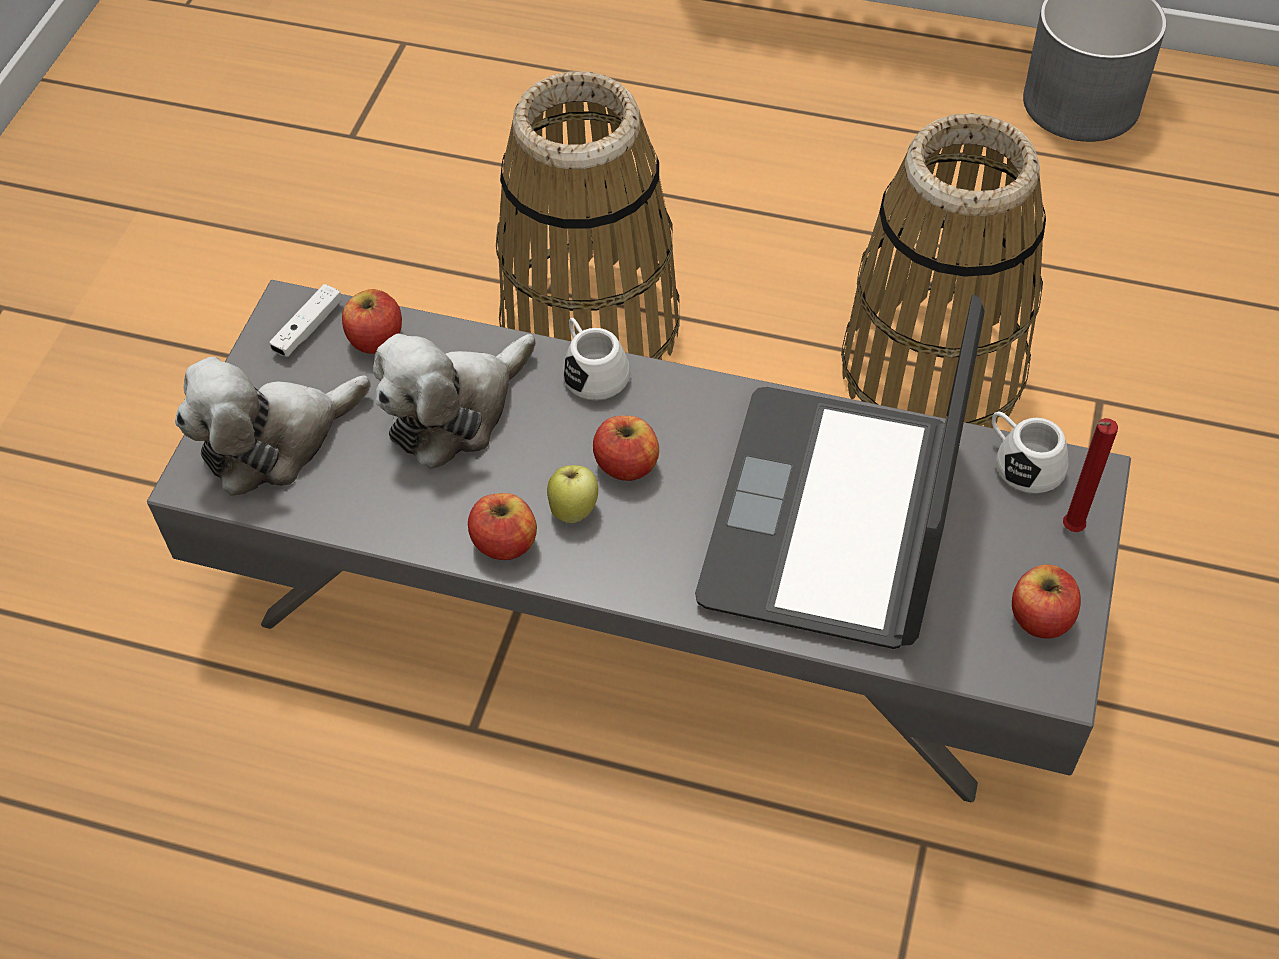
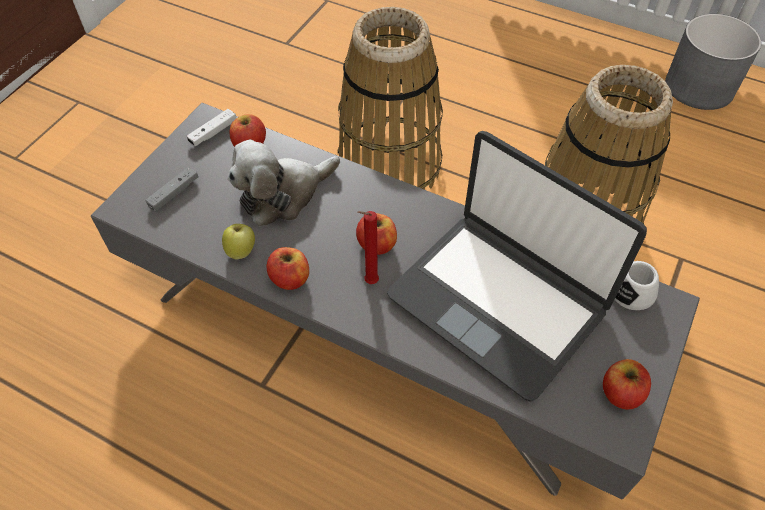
camera: 10 degrees right, 0 degrees up
plush toy [175,357,371,496] -> grey game controller [145,167,198,212]
apple [547,465,598,523] -> apple moved to [222,224,255,260]
white mug [563,318,630,401] -> none
laptop [695,294,985,649] -> laptop turned 75 degrees counterclockwise [387,131,647,402]
red candle [1063,418,1118,532] -> red candle moved to [357,211,379,284]

